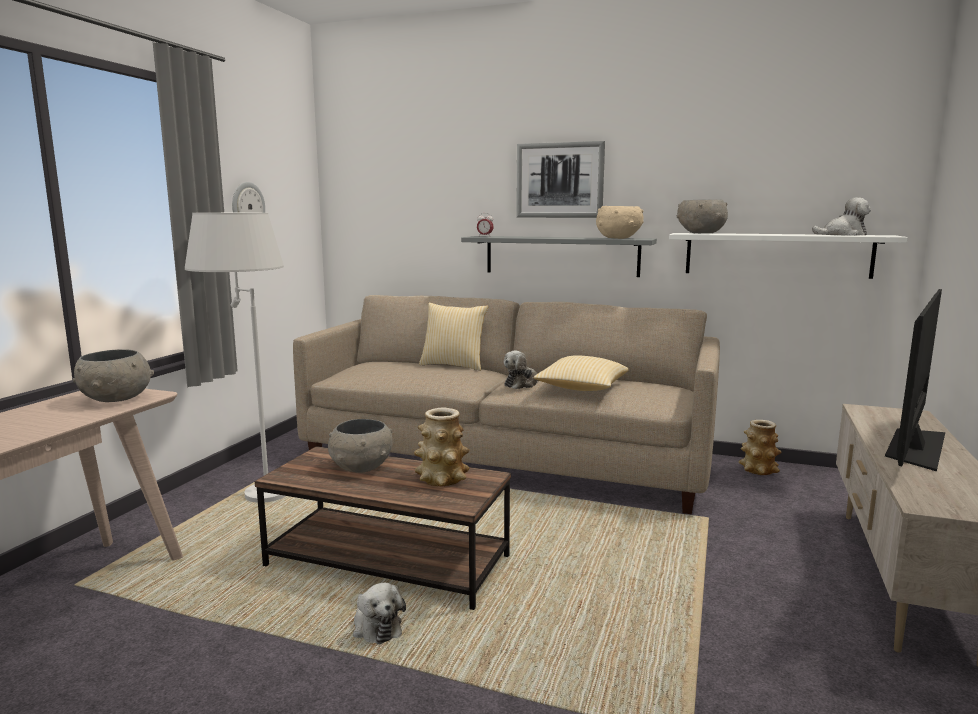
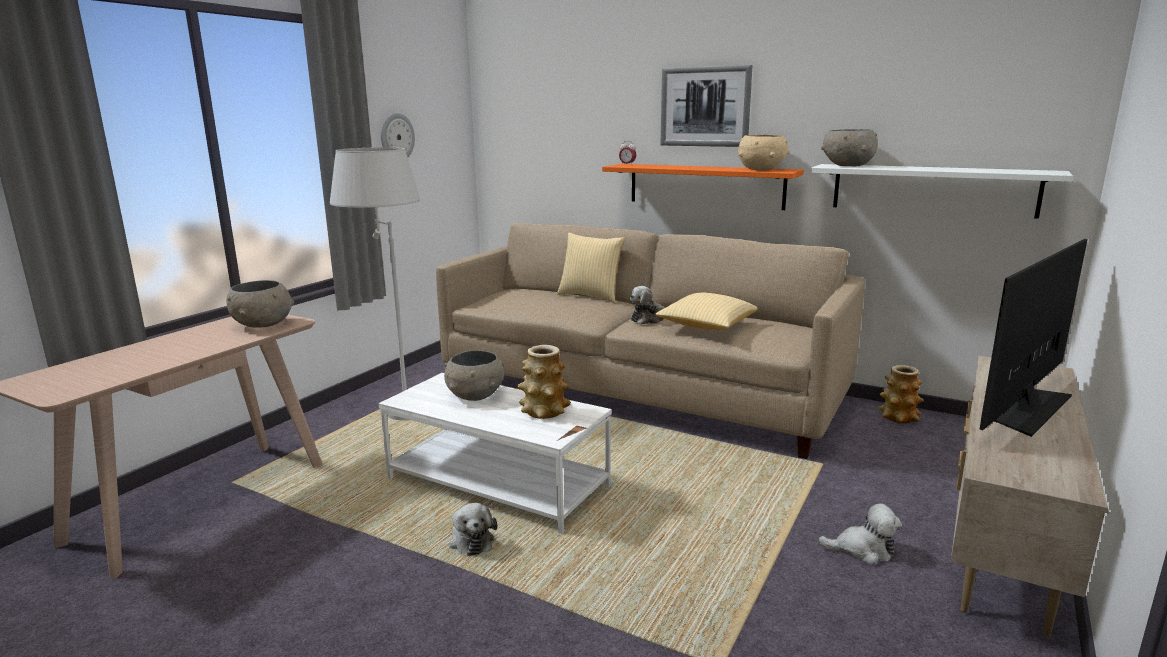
camera: 10 degrees right, 5 degrees up
brown coffee table [255,446,511,610] -> white coffee table [378,373,612,534]
grey shelf [461,236,657,277] -> orange shelf [602,164,804,210]
plush toy [812,197,871,236] -> plush toy moved to [819,503,902,565]

